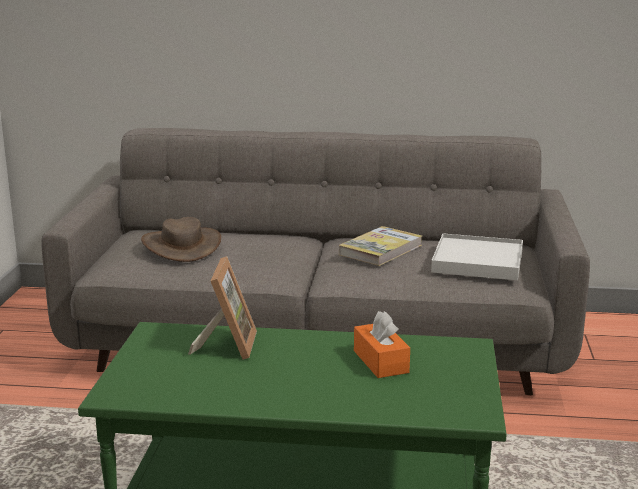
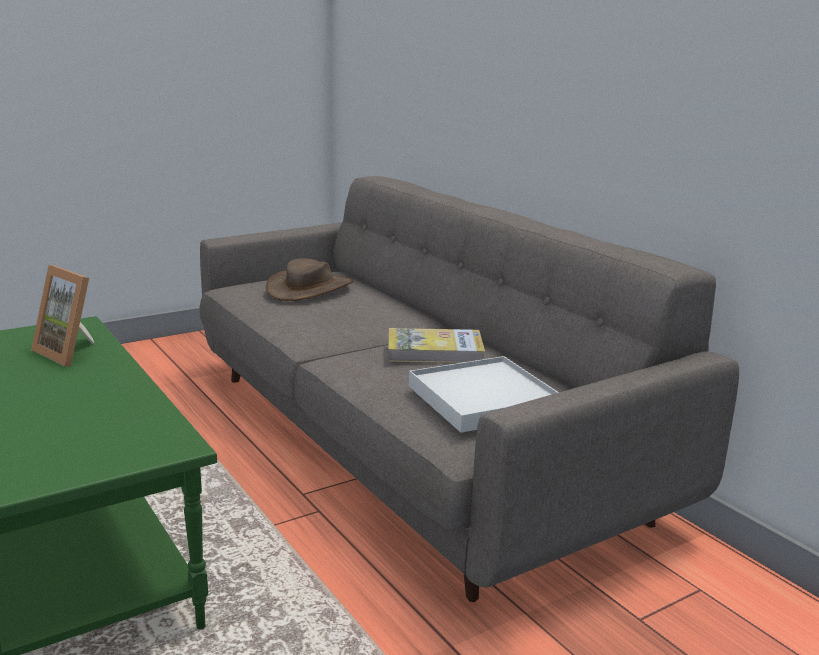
camera: 50 degrees right, 0 degrees up
picture frame [188,256,257,360] -> picture frame turned 75 degrees clockwise [31,265,94,366]
orange tissue box [354,311,410,378] -> none

